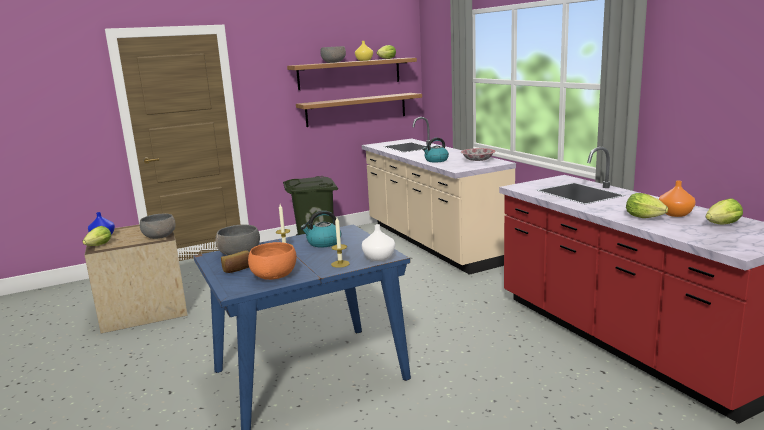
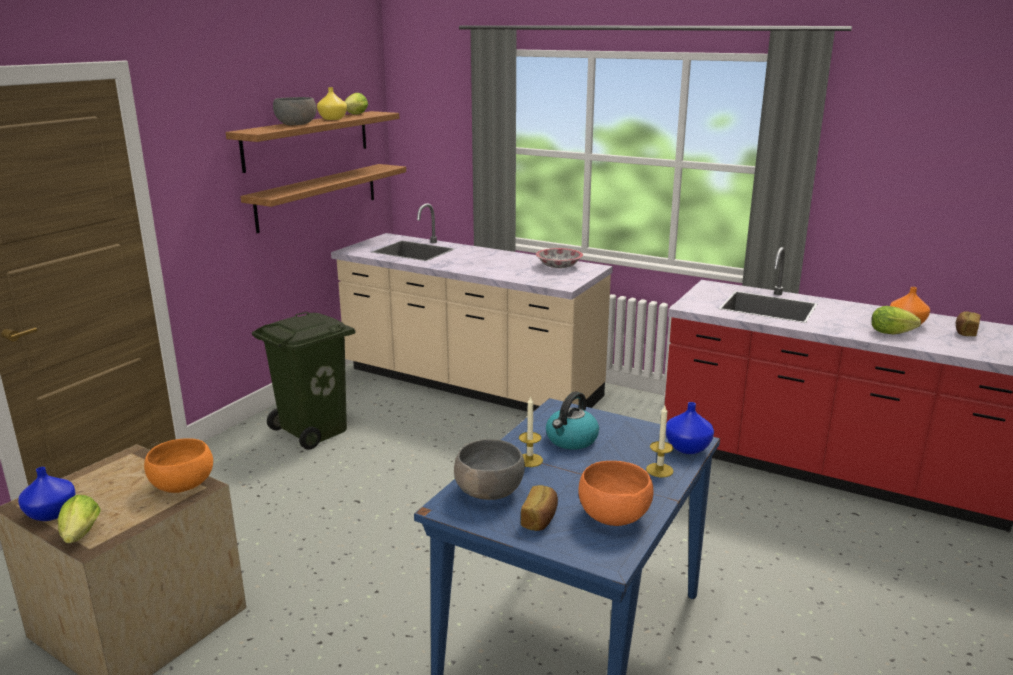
camera: 35 degrees left, 5 degrees up
grey bowl [140,214,175,239] -> orange bowl [144,438,213,493]
white vase [362,224,395,261] -> blue vase [666,402,714,454]
kettle [423,138,449,162] -> none
lettuce [706,198,743,224] -> bread [956,312,981,336]

